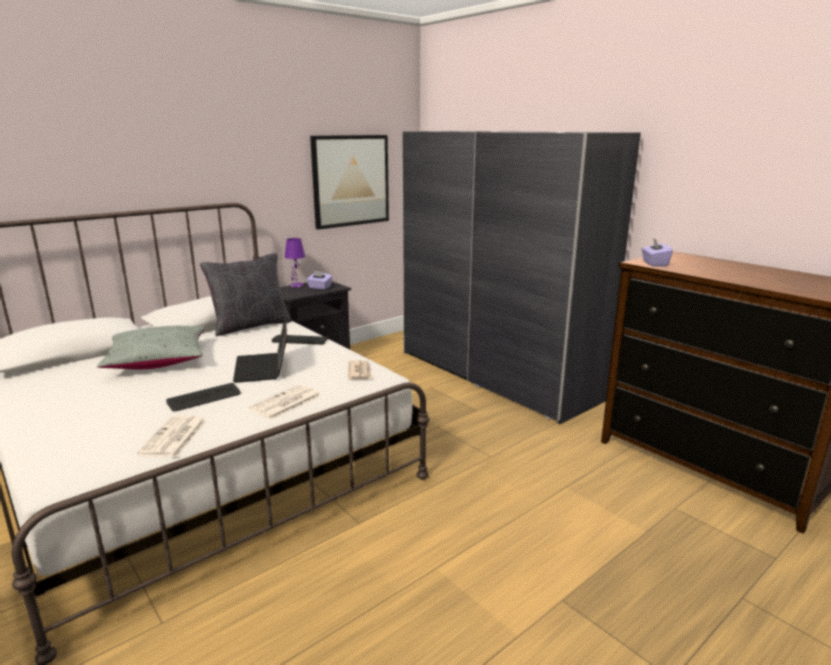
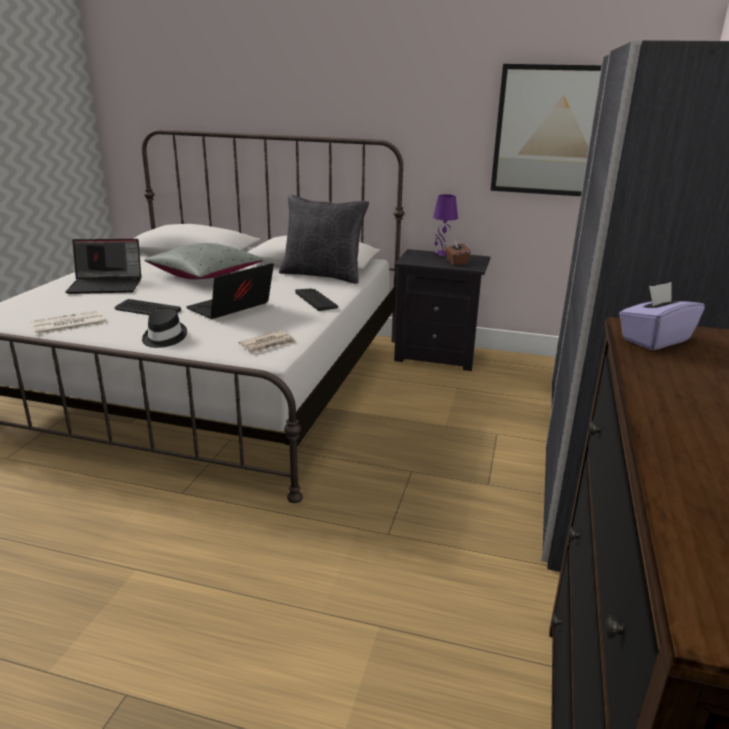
camera: 55 degrees right, 5 degrees up
newspaper [249,384,321,420] -> black hat [142,309,187,348]
purple tissue box [306,270,332,290] -> brown tissue box [445,240,470,265]
none -> laptop [65,239,141,294]

